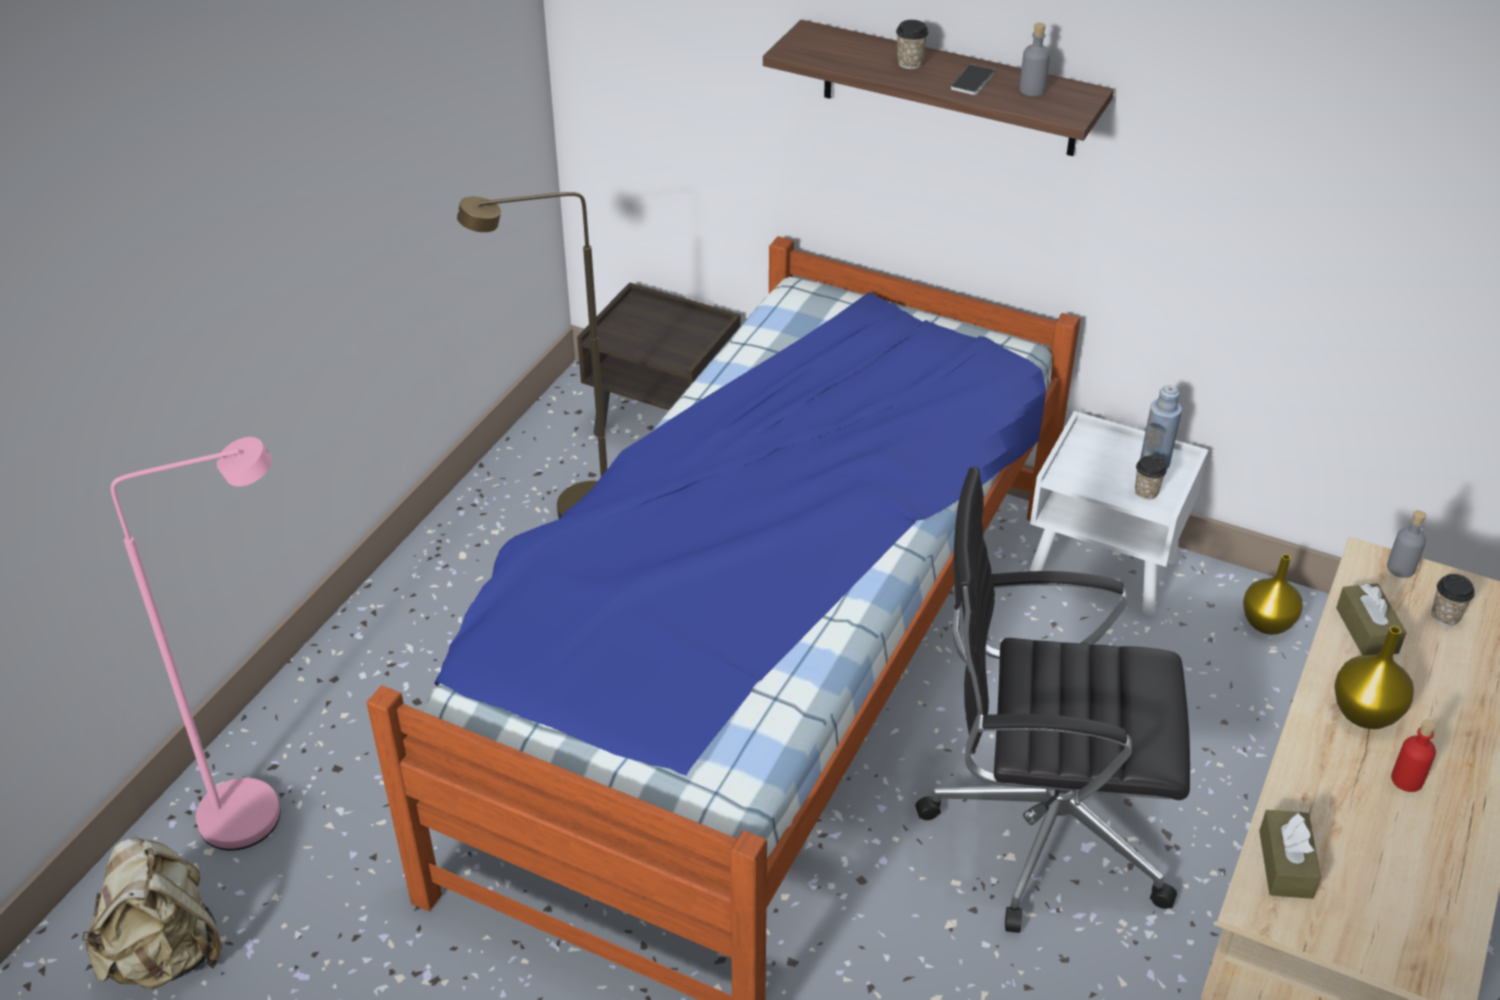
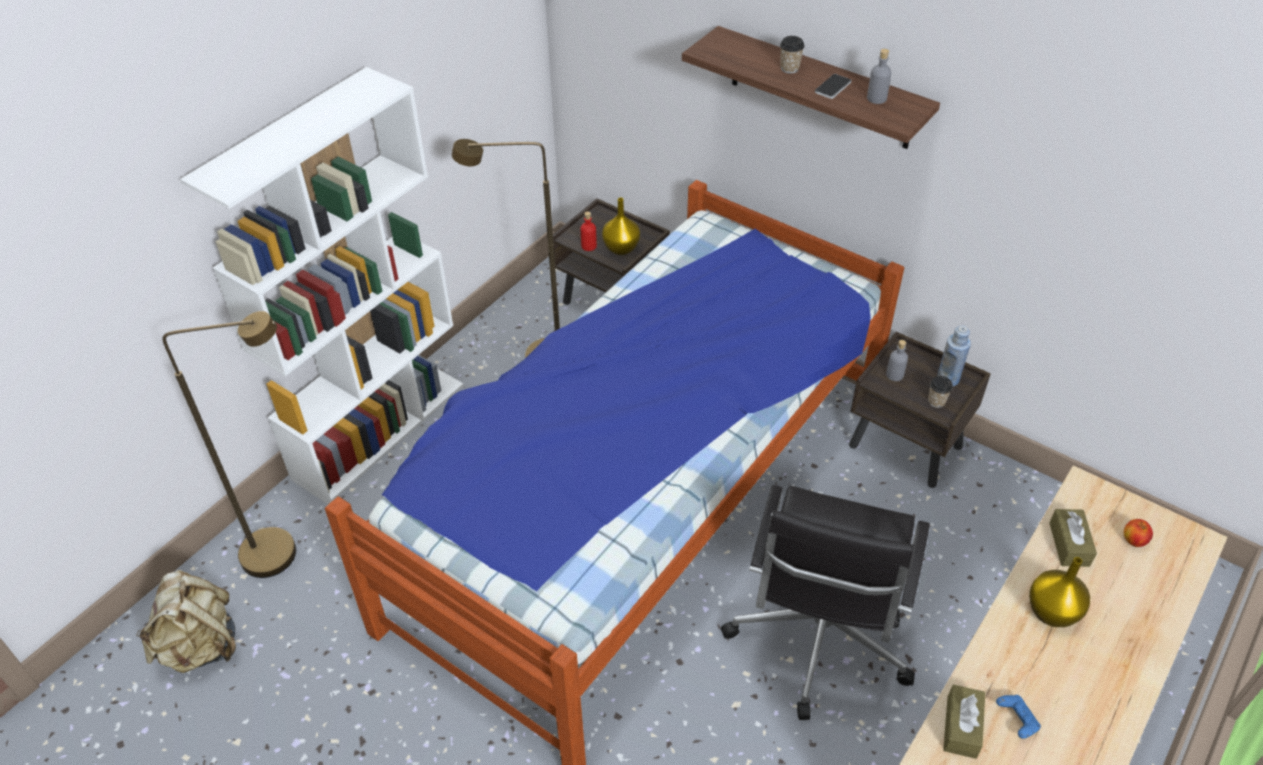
camera: 10 degrees right, 5 degrees up
pink floor lamp [111,437,281,851] -> brown floor lamp [162,311,296,578]
black office chair [915,467,1190,933] -> black office chair turned 90 degrees counterclockwise [721,485,930,720]
white nightstand [1029,411,1208,616] -> brown nightstand [849,331,991,488]
yellow vase [1243,554,1303,635] -> yellow vase moved to [602,198,640,255]
grey bottle [1387,510,1426,578] -> grey bottle moved to [886,340,908,381]
red bottle [1391,720,1436,792] -> red bottle moved to [580,212,597,251]
cup [1432,574,1475,626] -> apple [1124,519,1153,547]
none -> white bookcase [180,67,464,504]
none -> blue game controller [996,695,1041,739]

